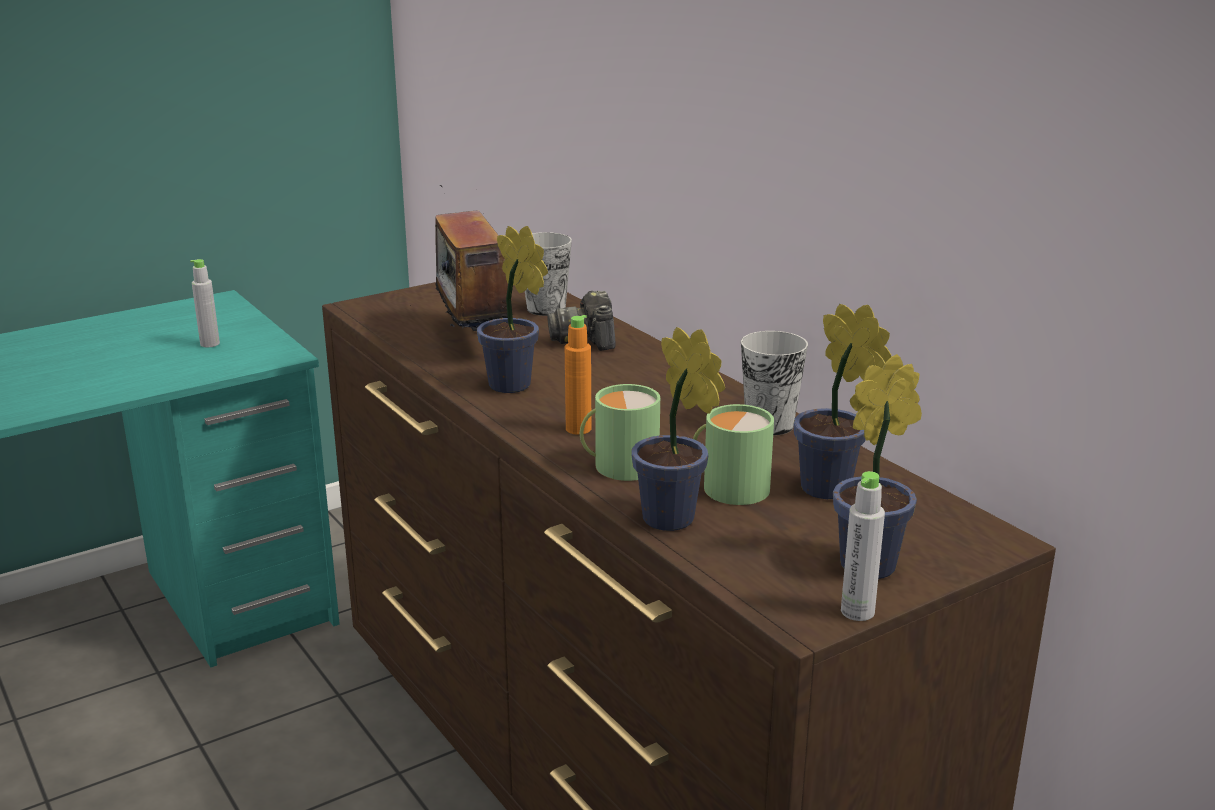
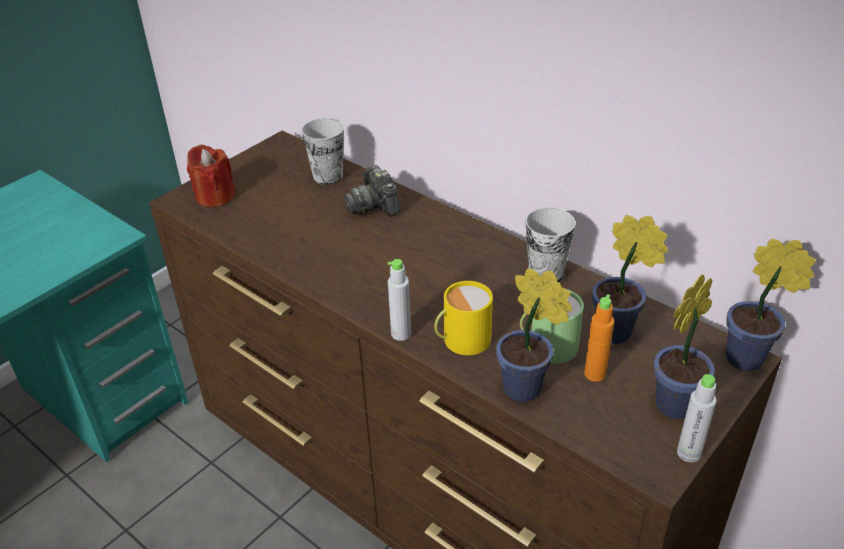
camera: 15 degrees left, 15 degrees up
grey bottle [190,259,220,347] -> grey bottle moved to [388,259,411,341]
radio [410,185,513,331] -> none
potted plant [477,226,548,393] -> potted plant moved to [726,239,816,371]
orange bottle [565,315,591,435] -> orange bottle moved to [584,294,614,382]
green mug [580,384,660,481] -> yellow mug [434,281,493,355]
none -> red candle [187,144,236,207]

